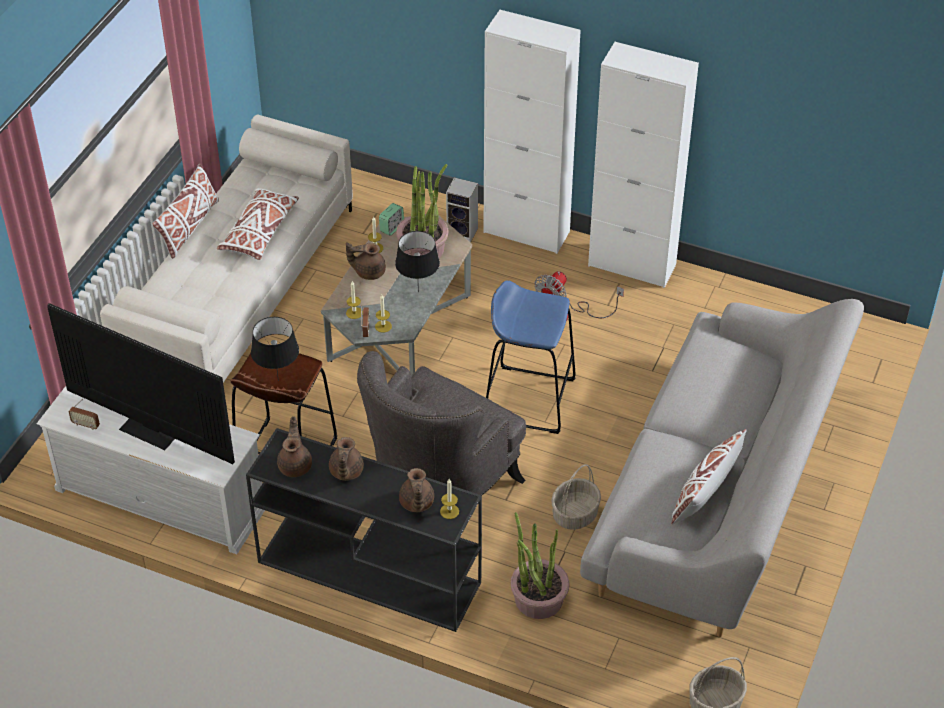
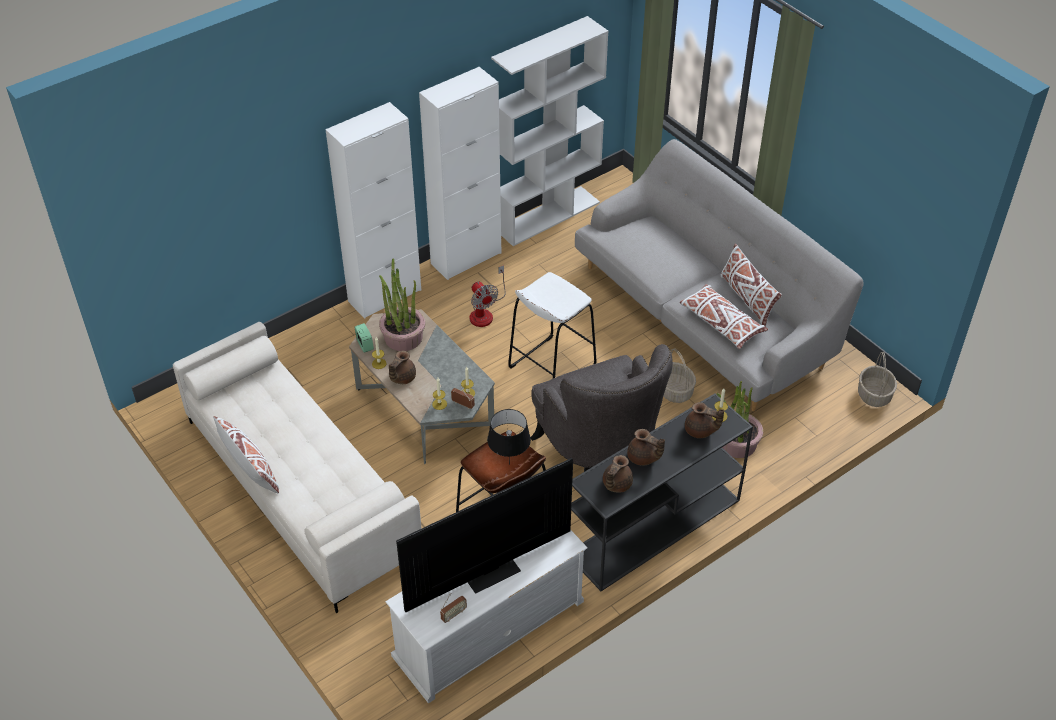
camera: 60 degrees left, 0 degrees up
white pillow [217,188,299,260] -> white pillow moved to [680,284,768,349]
brown teapot [277,416,312,477] -> brown teapot turned 90 degrees counterclockwise [603,455,633,493]
black table lamp [395,231,440,292] -> none
speaker [446,177,478,243] -> none
blue stool [486,280,576,434] -> white stool [508,272,597,378]
none -> white bookcase [491,16,609,246]

